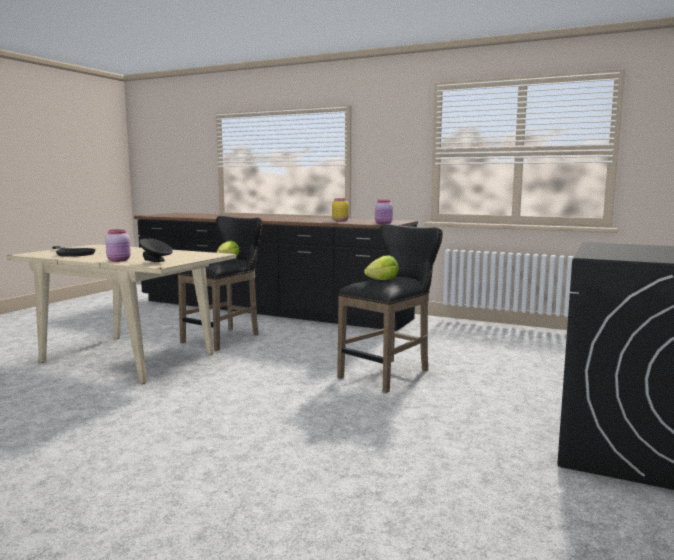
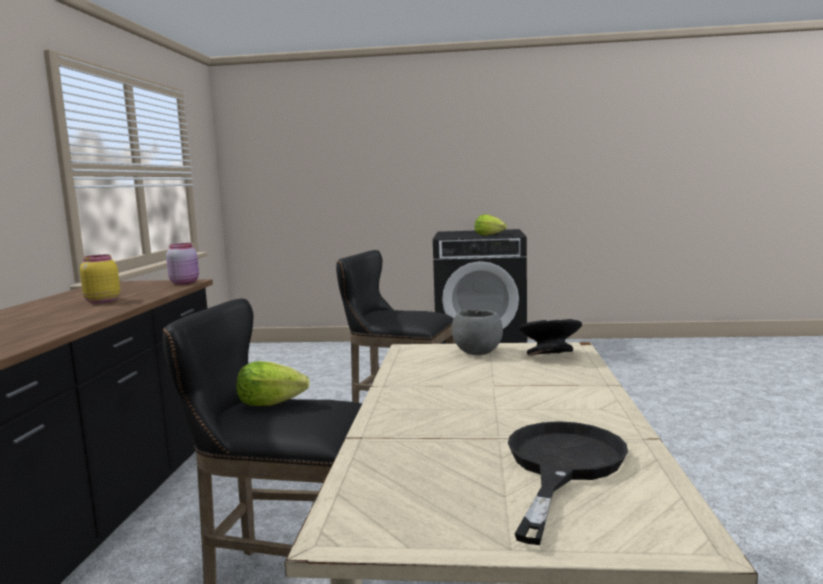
camera: 110 degrees left, 0 degrees up
pink jar [105,229,131,262] -> none
lettuce [364,255,399,280] -> lettuce moved to [475,214,507,236]
none -> grey bowl [452,309,503,355]

